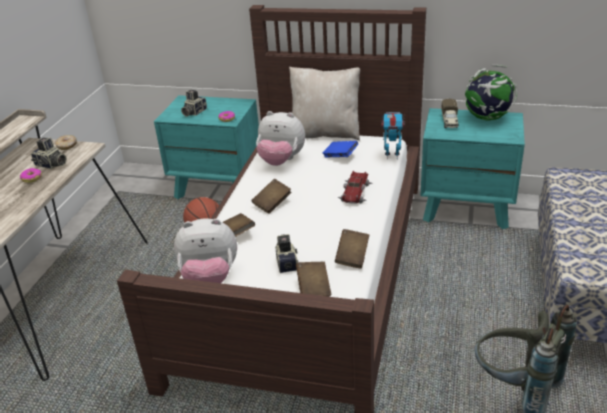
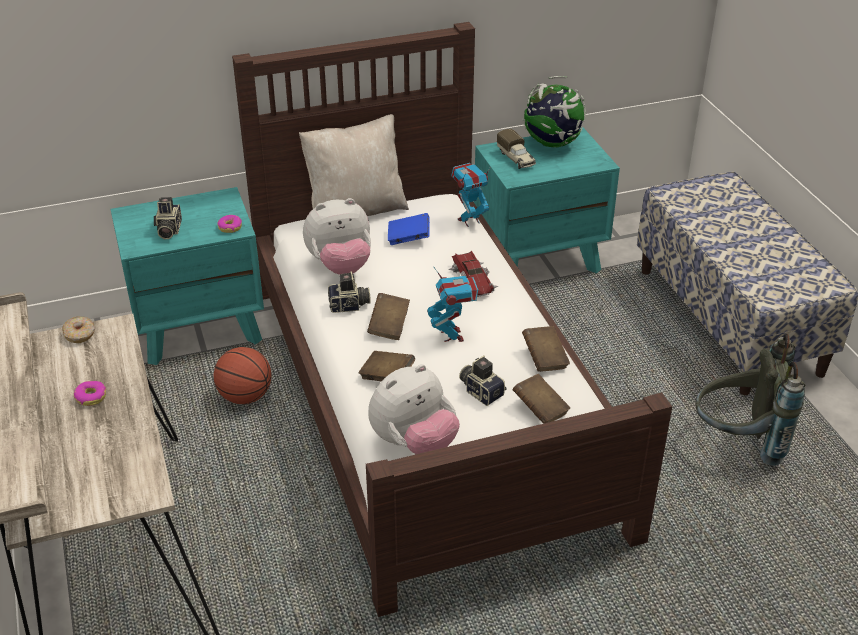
camera: 35 degrees left, 5 degrees up
camera [31,137,67,169] -> camera moved to [328,271,371,313]
none -> toy robot [427,267,478,342]

